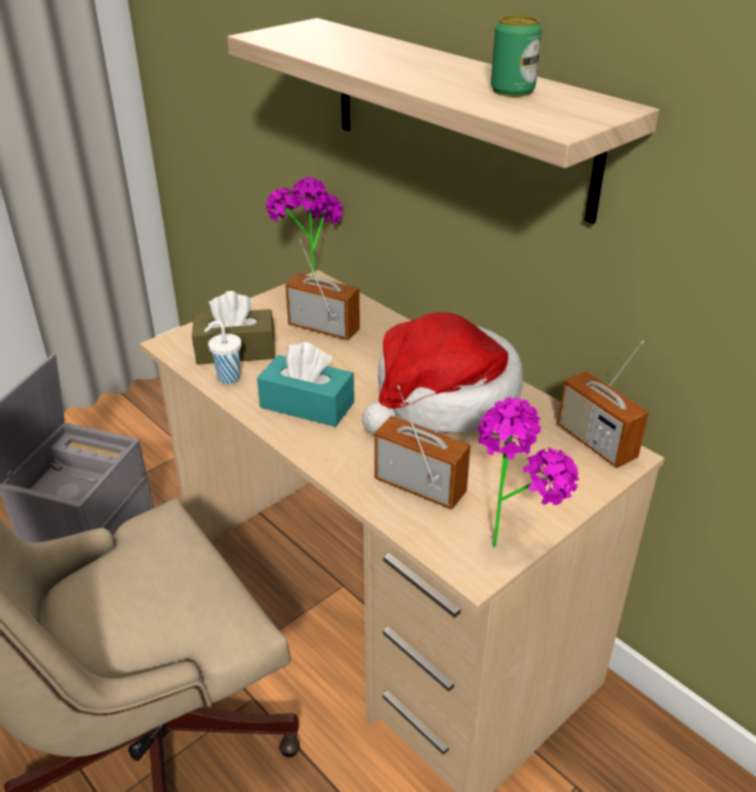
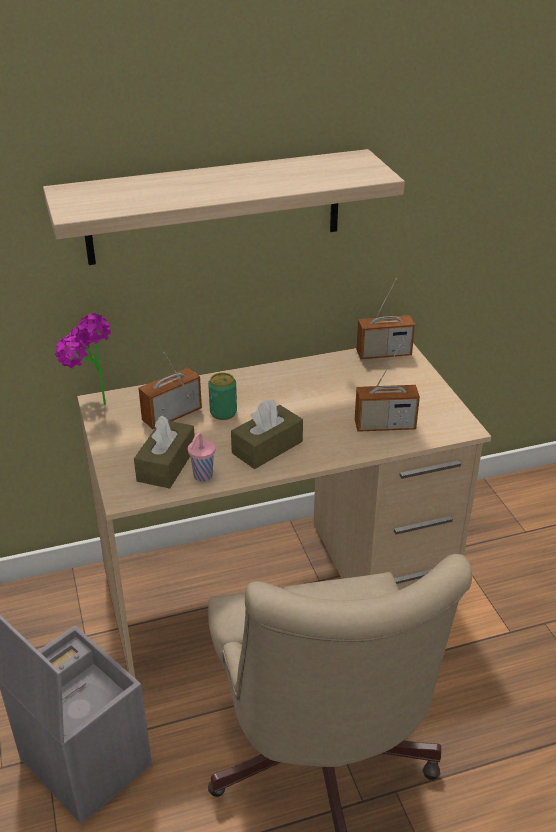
camera: 65 degrees left, 0 degrees up
white cup [204,321,242,384] -> pink cup [188,433,216,482]
turquoise tissue box [257,342,354,427] -> brown tissue box [231,399,303,469]
hat [362,312,523,435] -> none
radio [374,385,471,510] -> radio turned 150 degrees counterclockwise [355,345,420,432]
potted plant [478,397,579,547] -> none
can [491,15,542,97] -> can moved to [208,373,237,420]

